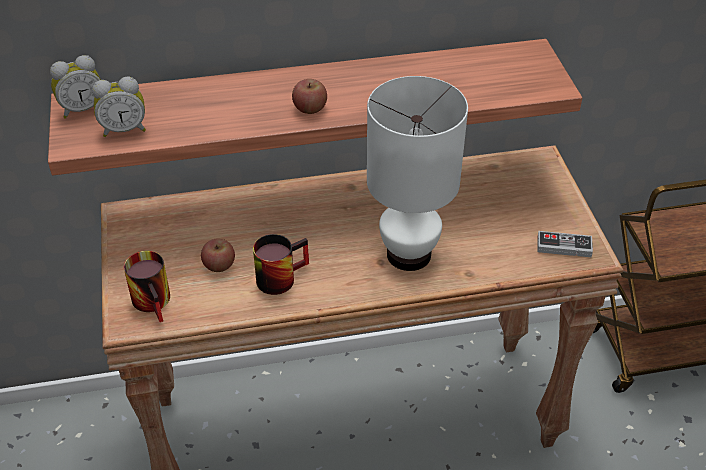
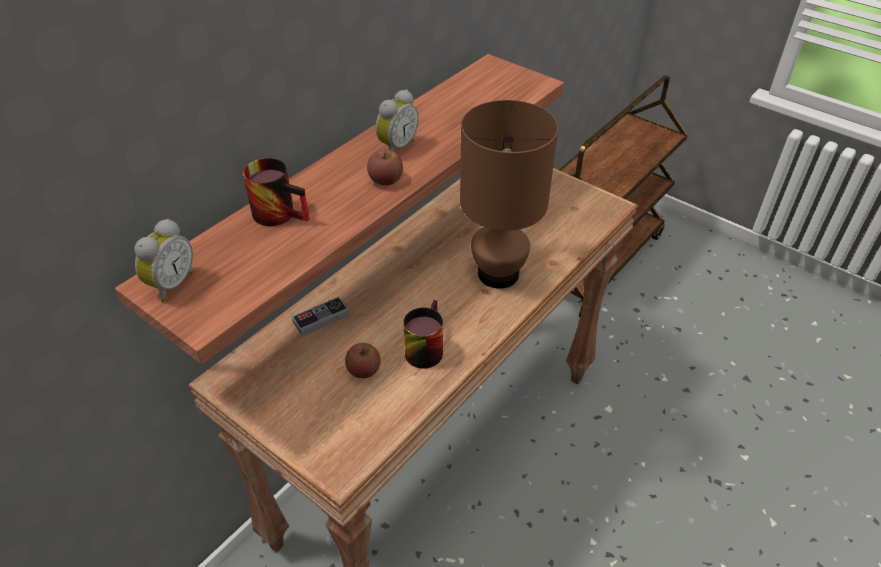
camera: 40 degrees left, 0 degrees up
alarm clock [92,77,146,137] -> alarm clock moved to [376,89,419,151]
mug [124,251,170,322] -> mug moved to [243,158,310,226]
white table lamp [367,76,468,271] -> brown table lamp [460,100,558,289]
game controller [538,231,593,257] -> game controller moved to [291,296,350,336]

